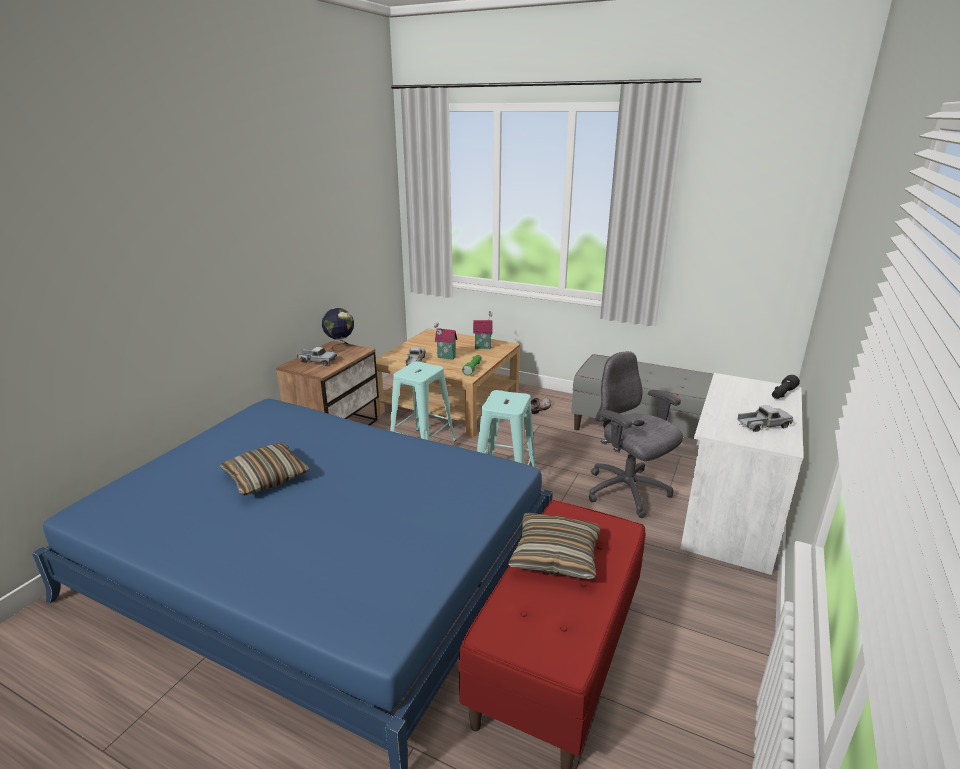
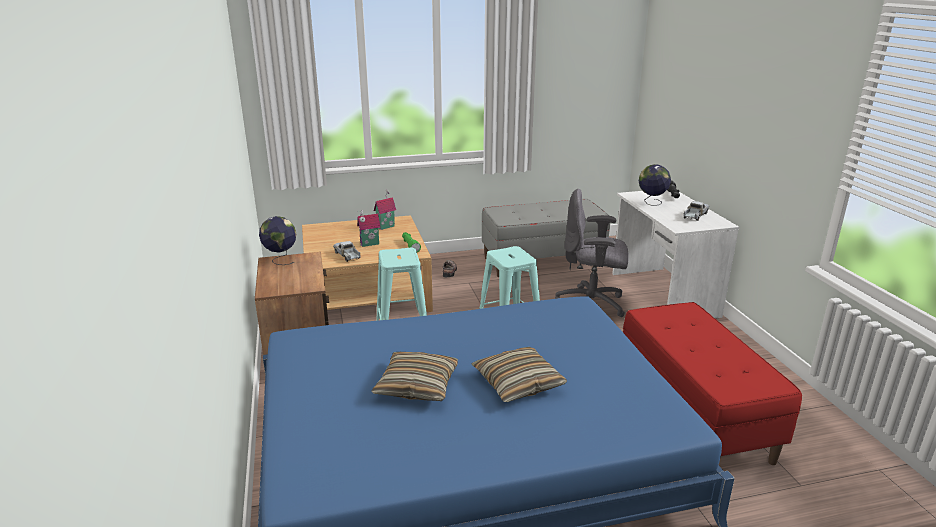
camera: 40 degrees left, 0 degrees up
toy truck [296,347,337,366] -> none
pillow [508,513,600,580] -> pillow moved to [471,347,567,402]
none -> globe [639,164,671,206]

